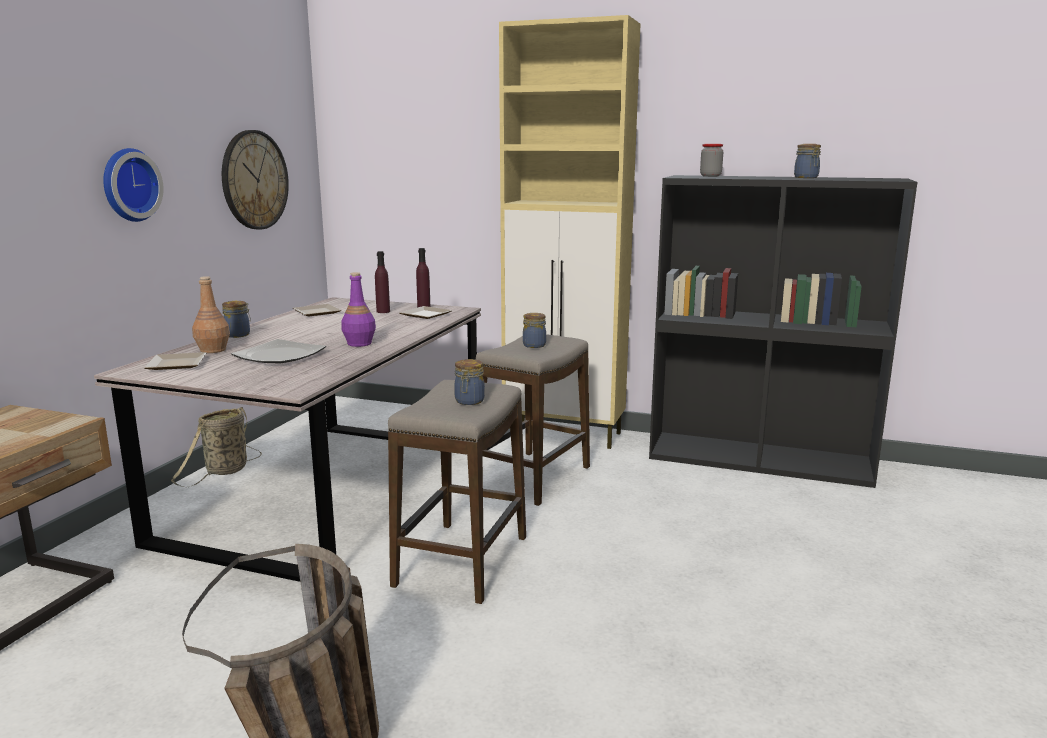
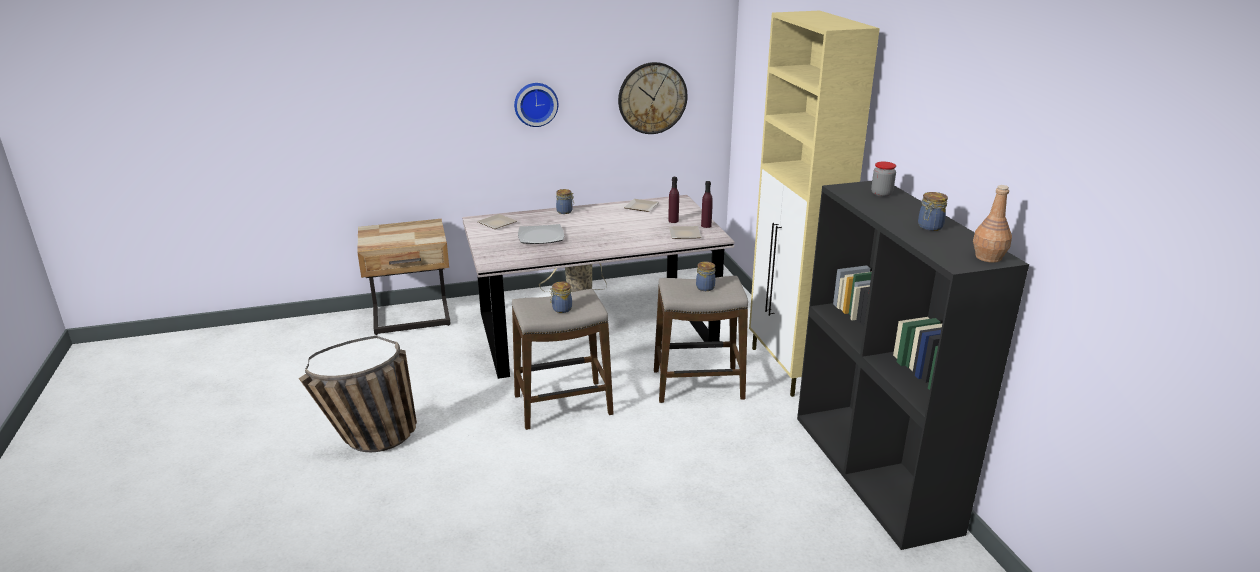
camera: 55 degrees right, 10 degrees up
brown bottle [192,276,230,353] -> brown bottle moved to [973,185,1012,263]
purple bottle [341,272,376,347] -> none

